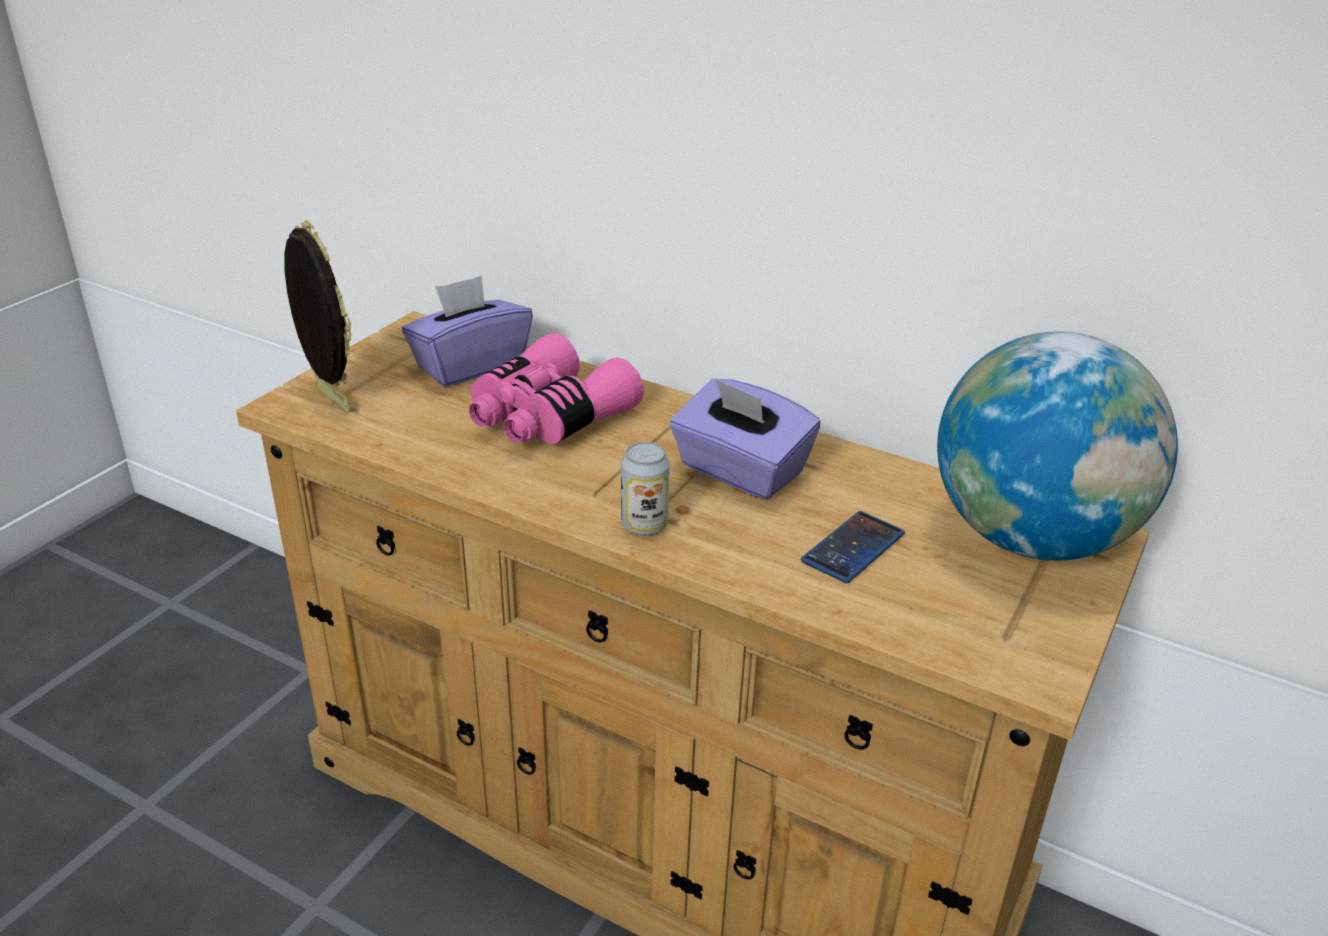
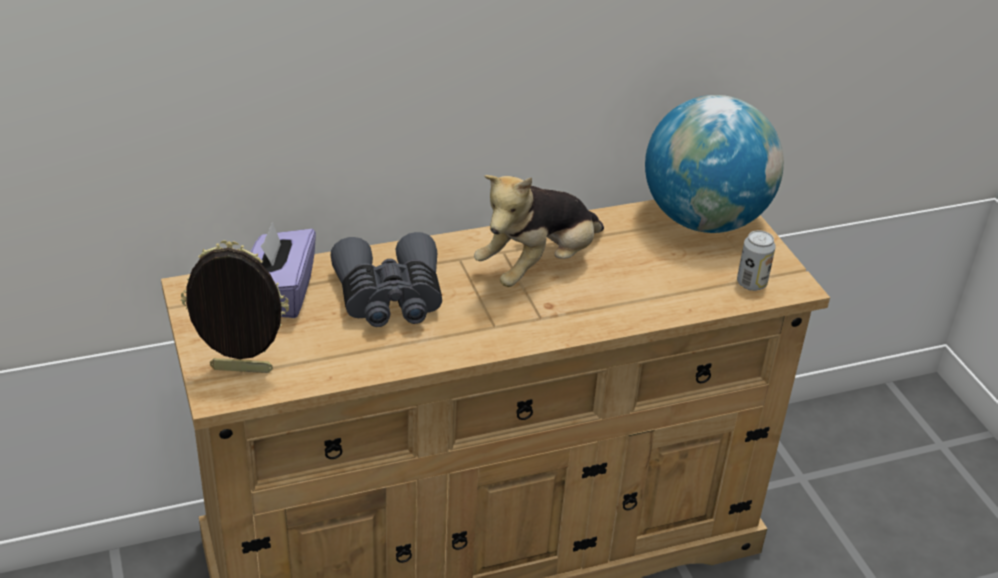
camera: 50 degrees left, 5 degrees up
pink binoculars [469,333,644,444] -> grey binoculars [331,232,442,327]
can [621,442,670,536] -> can moved to [737,230,776,291]
purple tissue box [670,378,820,500] -> plush toy [474,175,604,287]
phone [801,511,905,583] -> none

